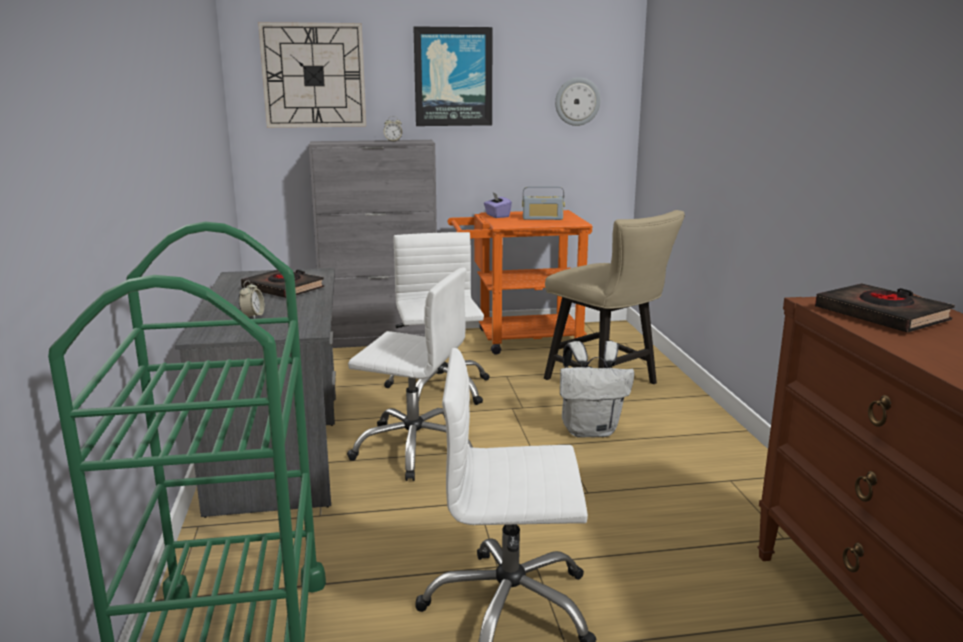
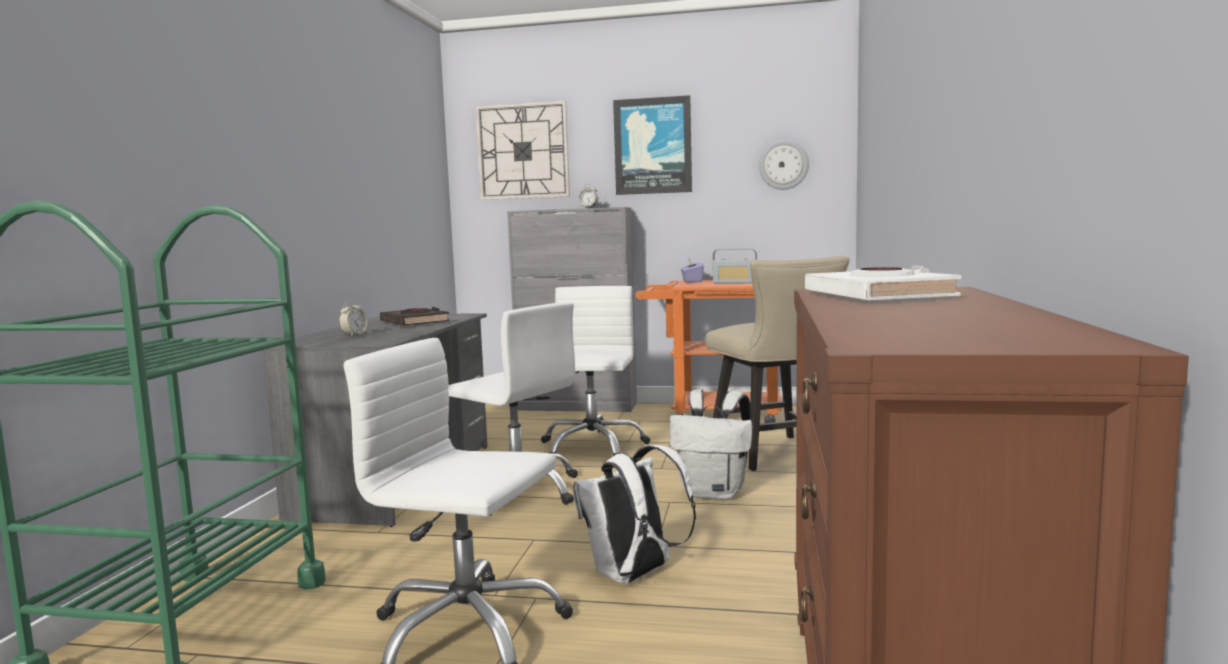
camera: 20 degrees right, 10 degrees down
black book [815,284,955,332] -> white book [805,266,961,300]
none -> white backpack [573,445,696,584]

